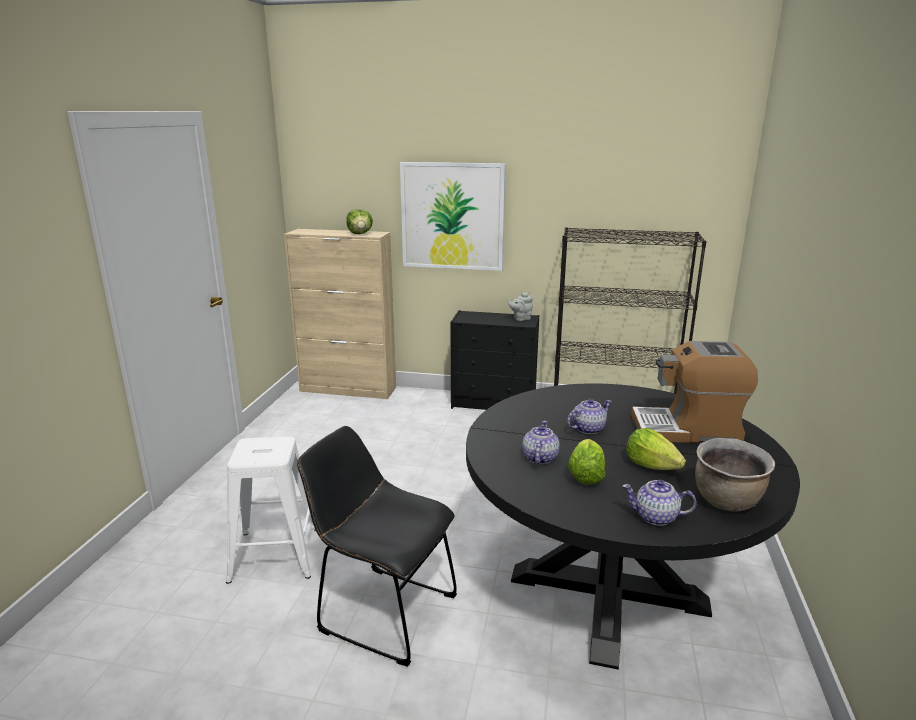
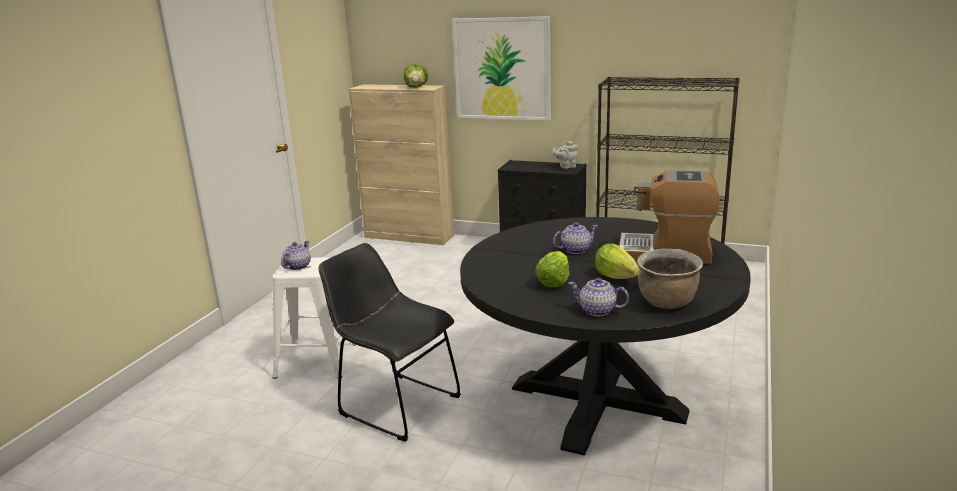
camera: 10 degrees right, 0 degrees up
teapot [522,421,560,464] -> teapot moved to [281,241,311,270]

